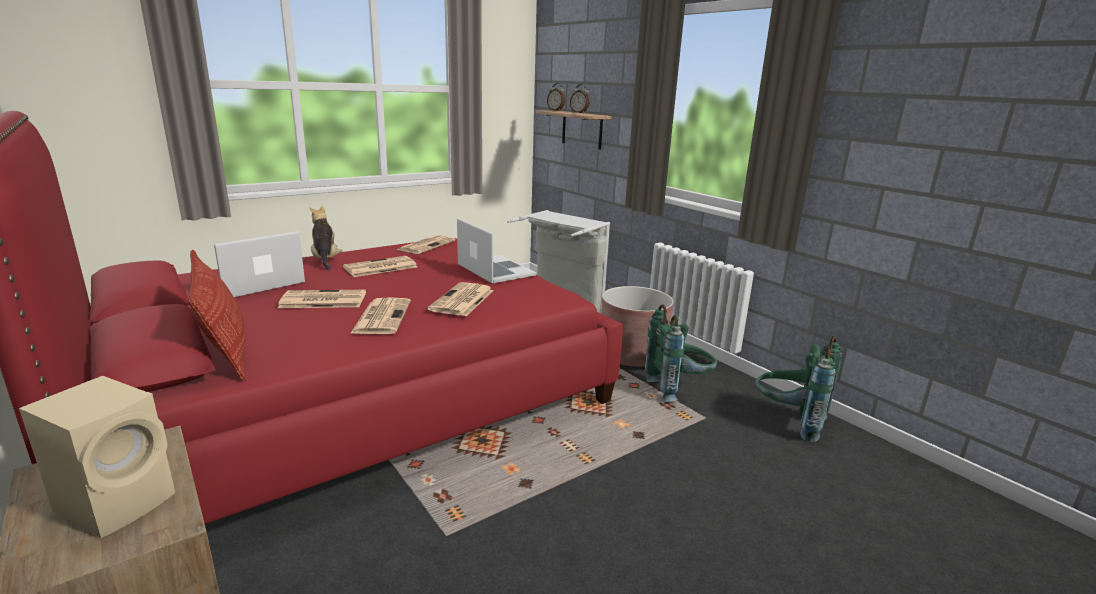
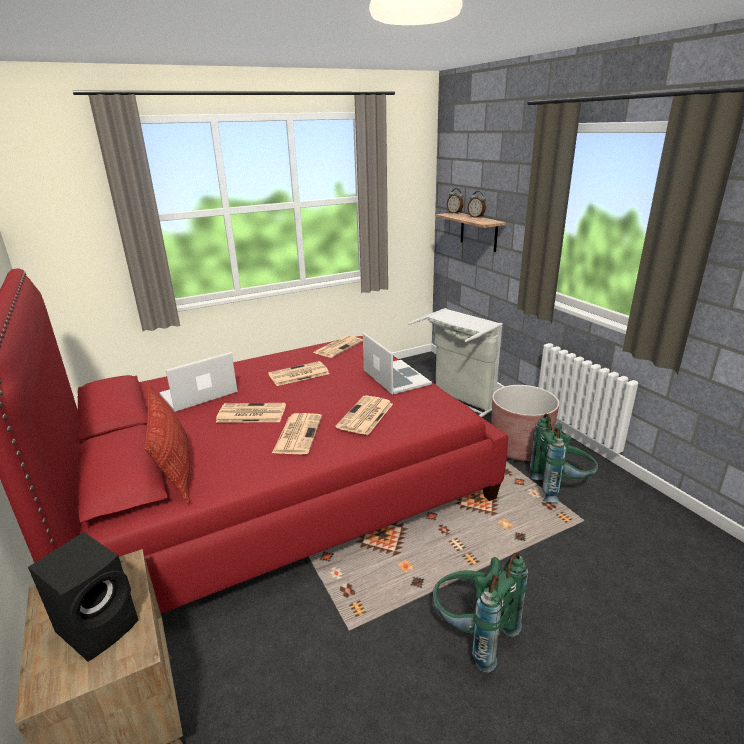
camera: 10 degrees right, 5 degrees up
beige speaker [19,376,175,538] -> black speaker [28,532,138,662]
plush toy [309,206,343,271] -> none
green backpack [755,336,842,442] -> green backpack moved to [433,553,528,673]

